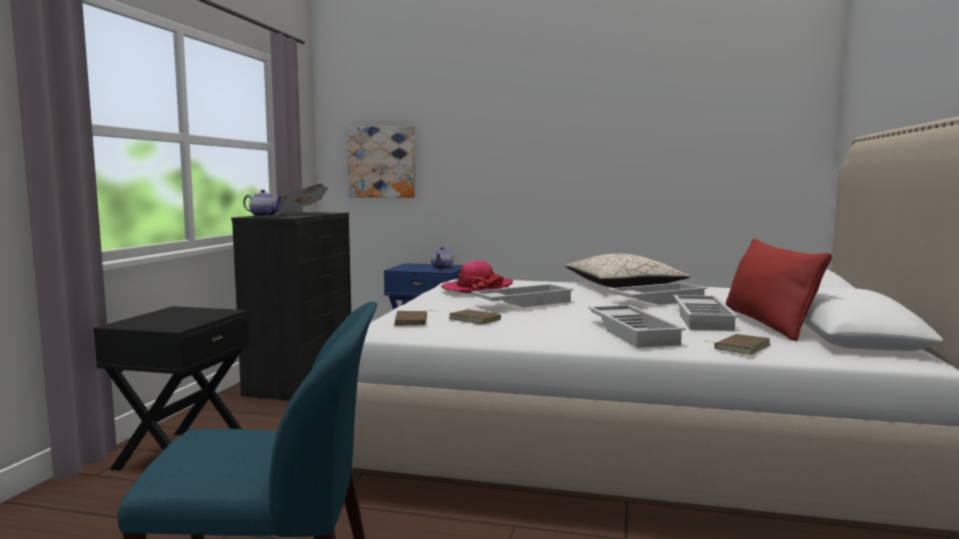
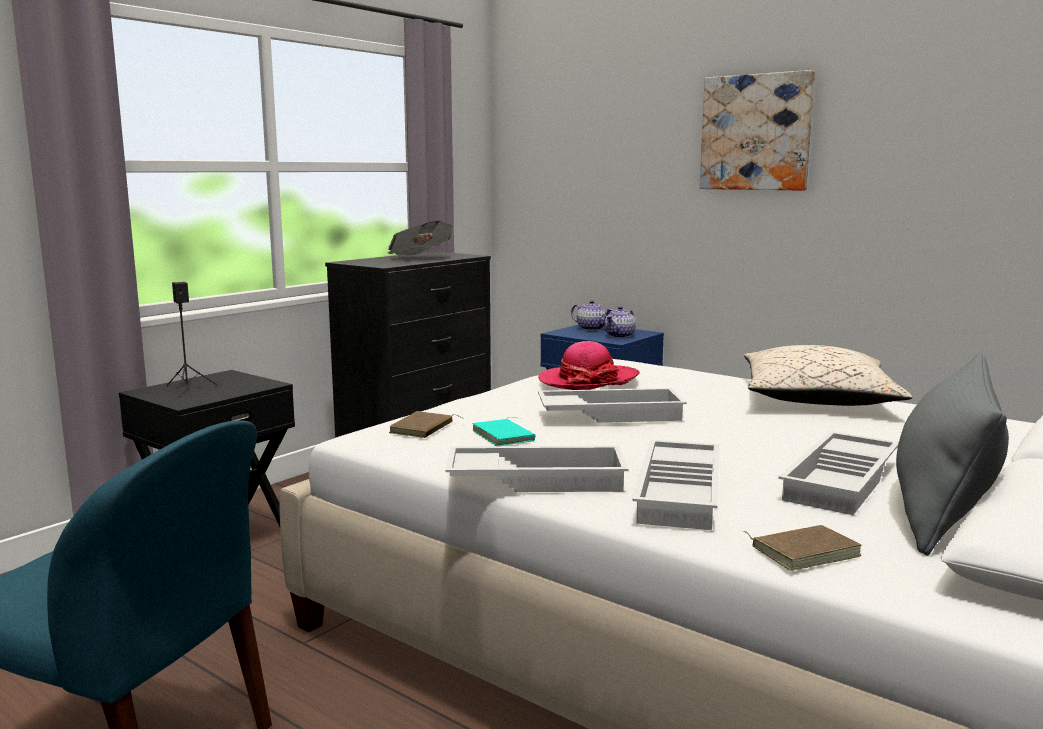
camera: 25 degrees right, 5 degrees up
teapot [243,190,284,217] -> teapot moved to [571,300,613,331]
picture [347,126,415,198] -> picture moved to [700,70,815,191]
brown book [449,308,501,324] -> turquoise book [473,417,535,446]
white tray [607,282,708,305] -> white tray moved to [445,446,628,492]
red pillow [726,238,832,341] -> grey pillow [896,353,1009,556]
none -> black speaker [167,282,218,397]

